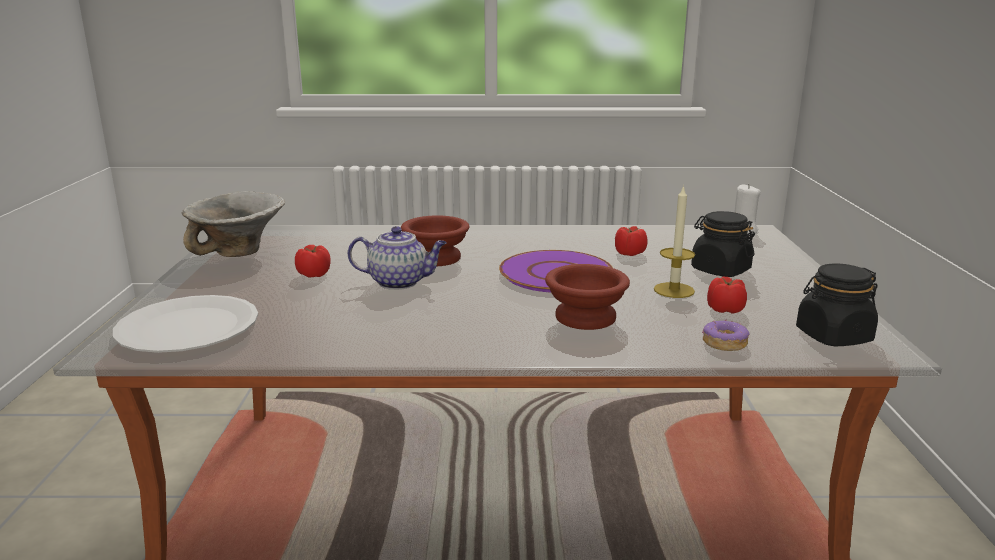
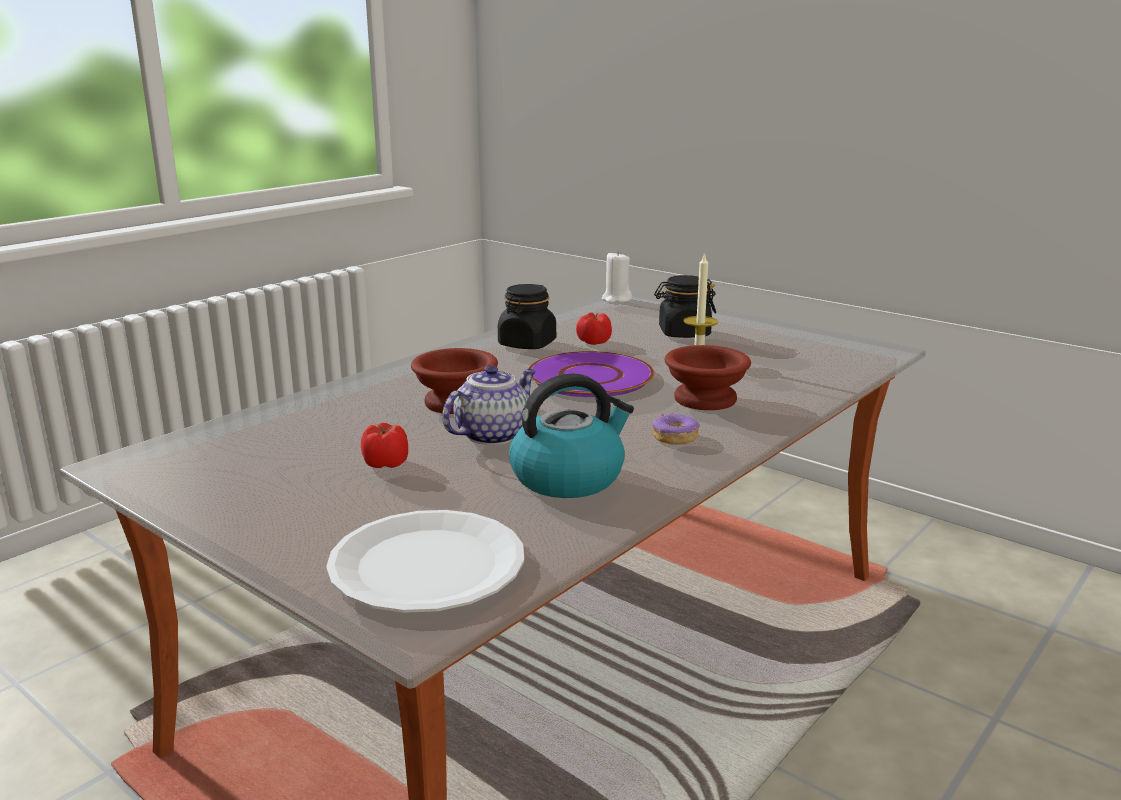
camera: 50 degrees left, 0 degrees up
bowl [182,191,285,257] -> none
donut [702,319,750,351] -> donut moved to [652,413,699,445]
tomato [707,277,747,313] -> none
black jar [796,264,878,346] -> black jar moved to [498,284,556,349]
none -> kettle [509,373,634,498]

